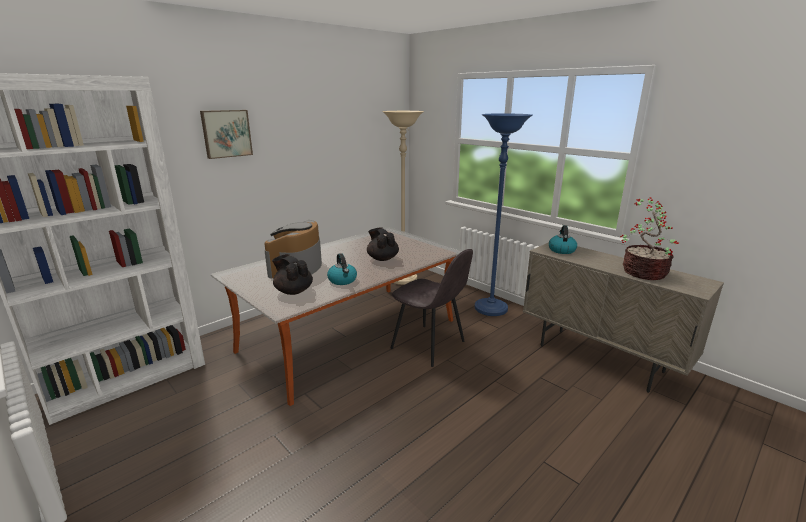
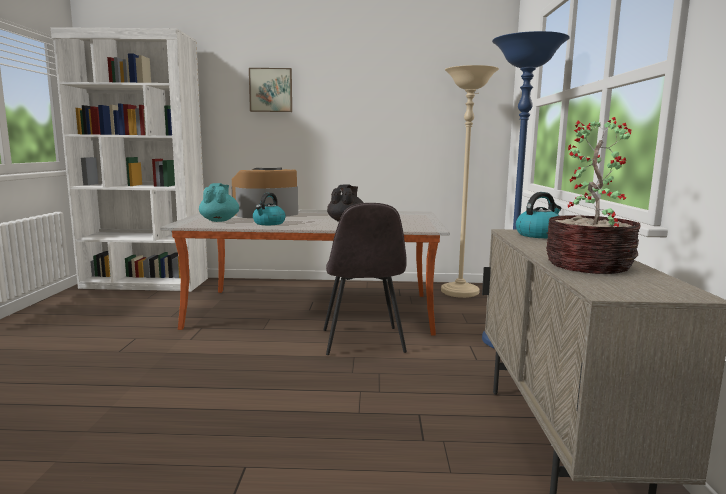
camera: 45 degrees right, 10 degrees down
black teapot [272,254,313,295] -> turquoise teapot [199,183,239,222]

